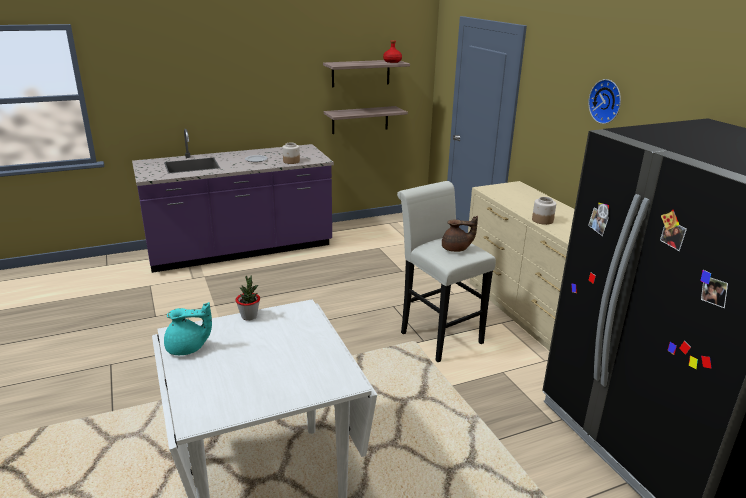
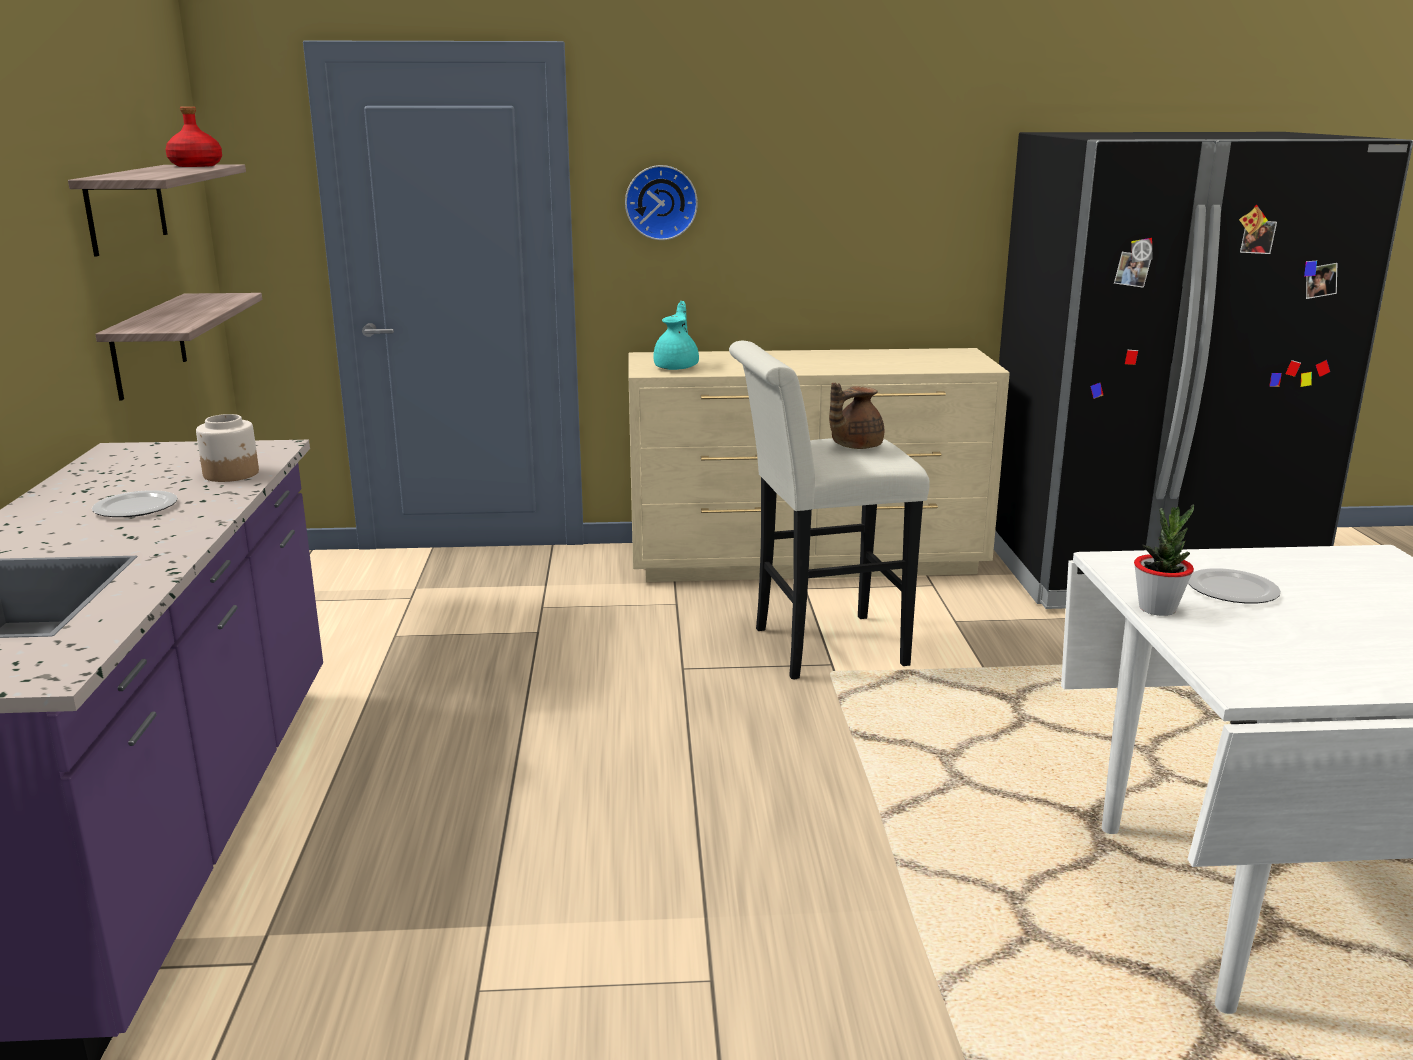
camera: 70 degrees left, 5 degrees down
turquoise teapot [164,302,212,355] -> turquoise teapot moved to [654,301,699,370]
brown teapot [442,216,478,252] -> brown teapot turned 150 degrees counterclockwise [829,383,884,449]
jar [532,197,556,225] -> none
wall clock [588,79,621,124] -> wall clock moved to [625,165,698,240]
none -> plate [1188,568,1281,604]

